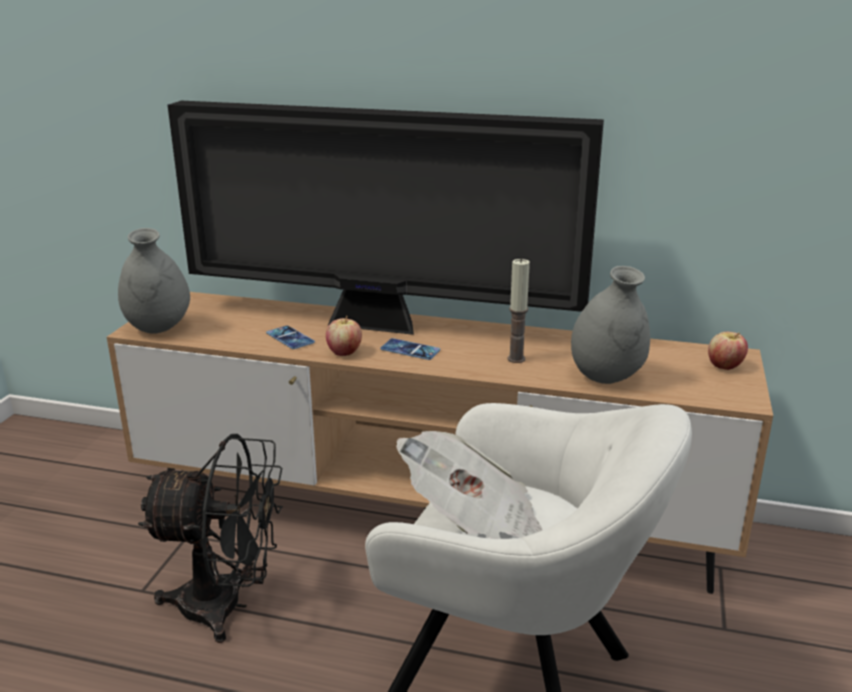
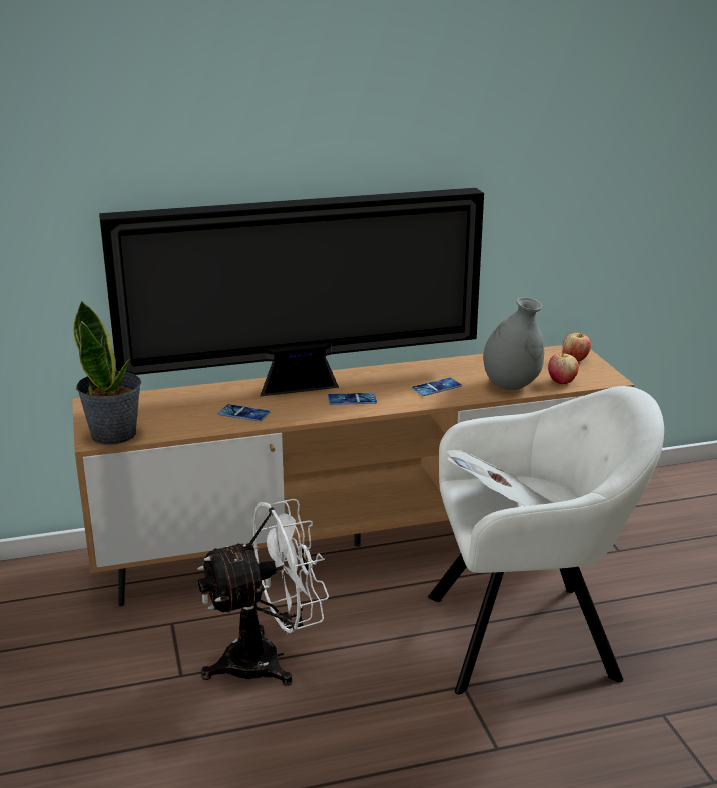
camera: 30 degrees left, 0 degrees up
grey vase [118,228,190,334] -> potted plant [73,300,141,445]
black fan [138,434,283,643] -> white fan [198,499,329,686]
apple [326,316,362,356] -> apple moved to [548,351,579,384]
candle [507,258,530,363] -> phone [412,377,462,396]

